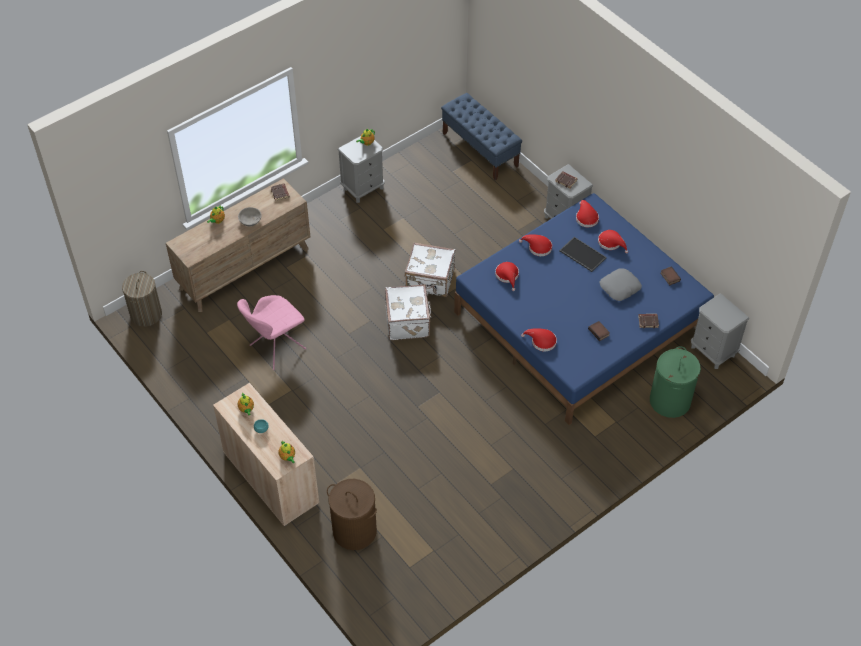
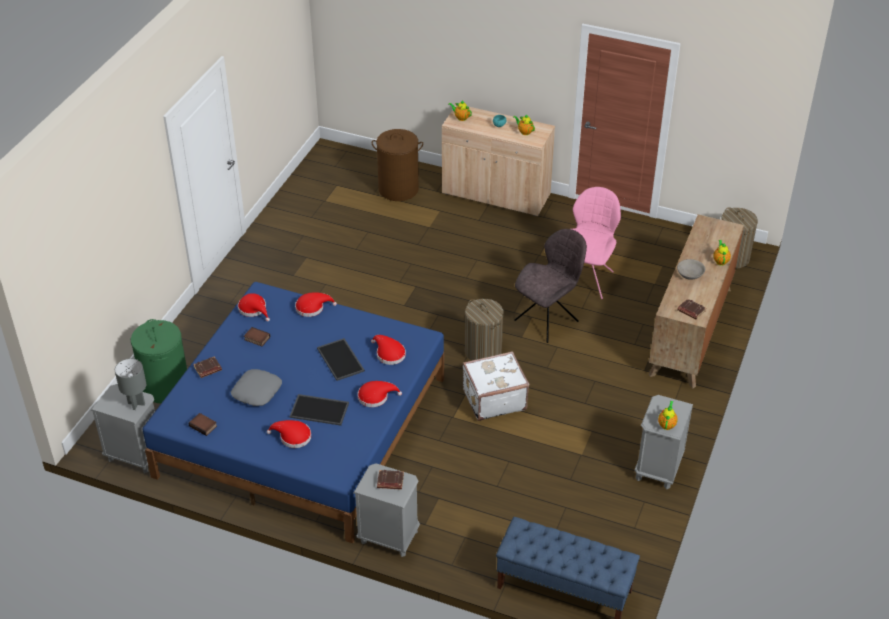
camera: 150 degrees right, 10 degrees down
white suitcase [385,284,432,340] -> laundry basket [465,299,504,361]
red hat [576,200,599,227] -> red hat moved to [238,293,270,322]
none -> grey table lamp [115,359,146,410]
none -> tray [317,338,365,381]
none -> grey chair [515,229,587,343]

